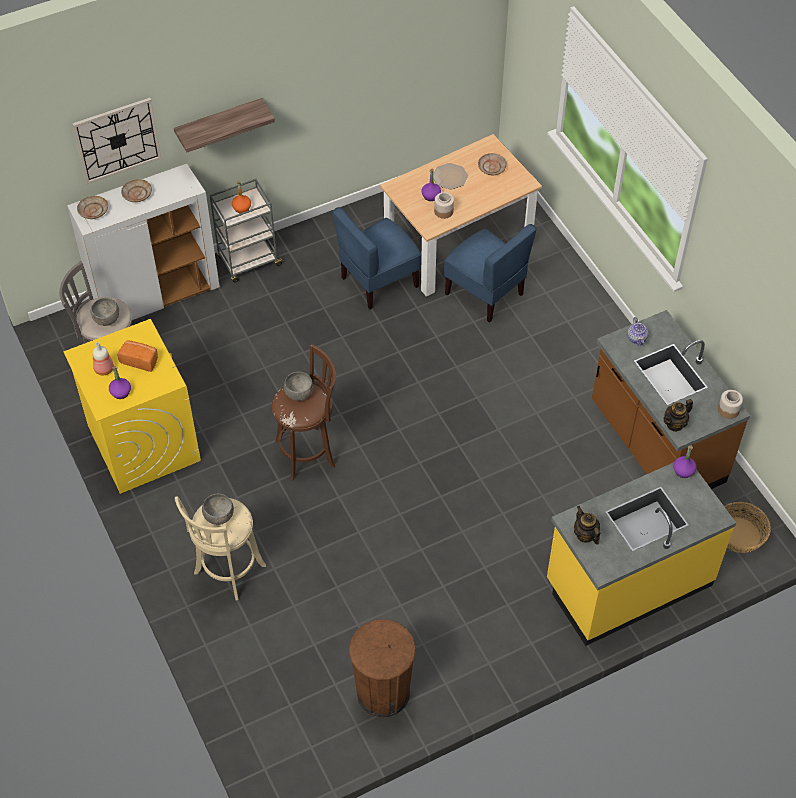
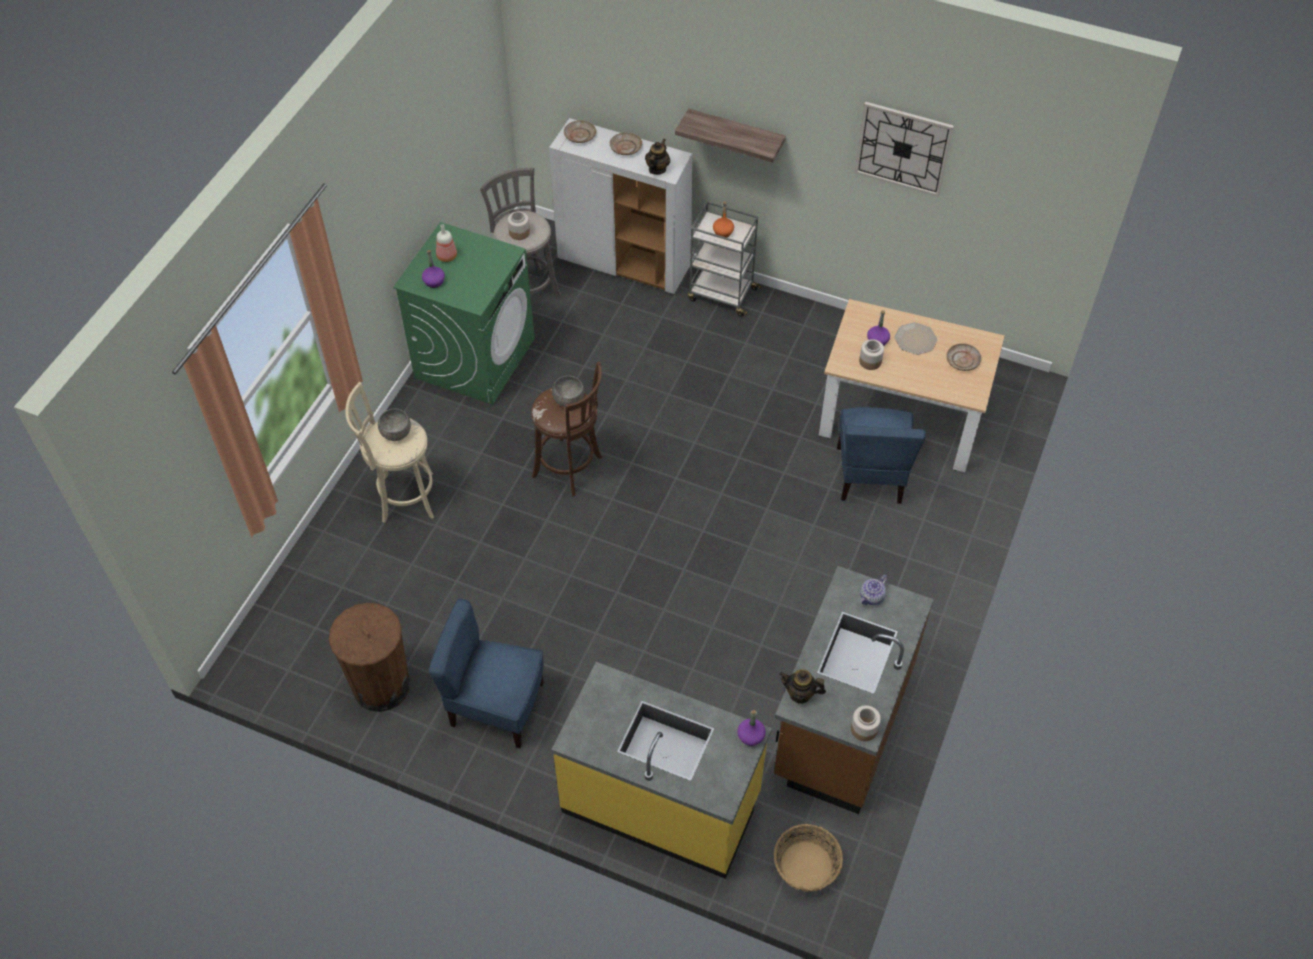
camera: 50 degrees right, 0 degrees up
yellow washing machine [63,319,201,494] -> green washing machine [393,222,535,405]
wall clock [72,98,161,184] -> wall clock moved to [854,101,954,197]
grey bowl [91,298,119,326] -> jar [508,211,530,240]
bread [118,341,158,372] -> none
blue chair [332,207,421,309] -> blue chair moved to [428,599,544,748]
teapot [574,506,600,545] -> teapot moved to [645,138,670,175]

